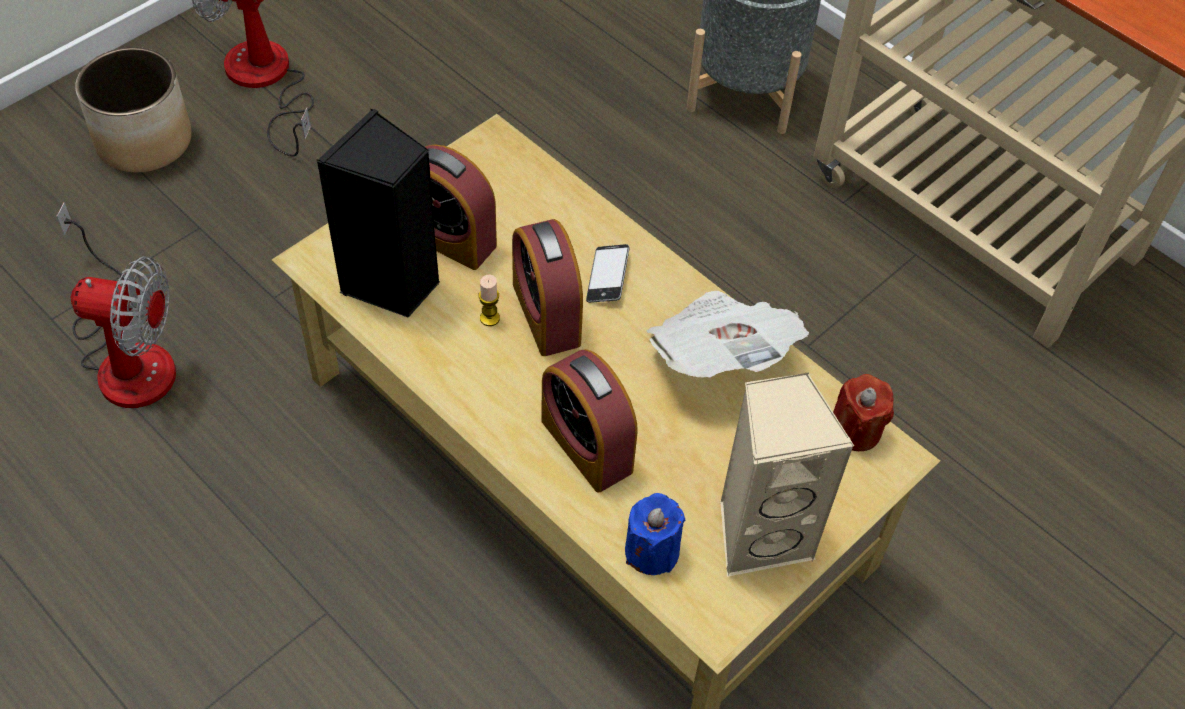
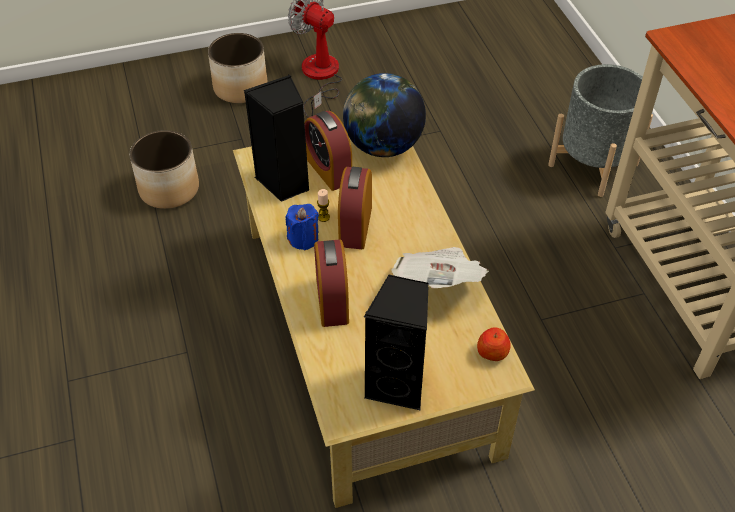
camera: 30 degrees right, 5 degrees down
fan [56,202,176,408] -> planter [130,130,199,209]
phone [586,244,630,303] -> none
blue candle [625,493,685,575] -> blue candle moved to [286,204,319,250]
beige speaker [720,373,854,577] -> black speaker [364,274,429,410]
red candle [833,374,894,451] -> apple [477,327,511,361]
none -> globe [343,73,426,157]

